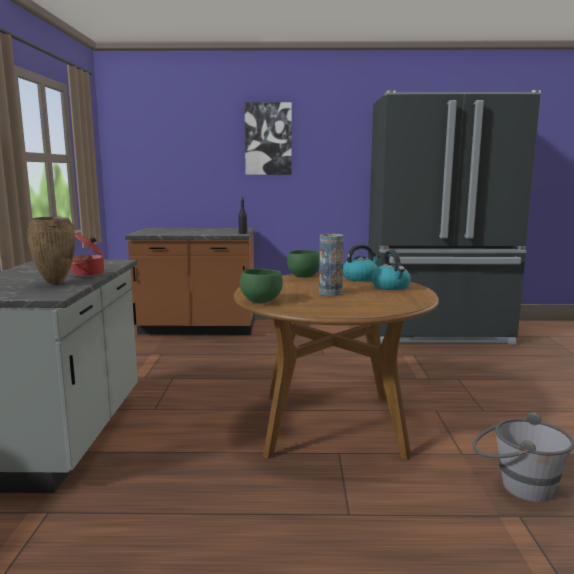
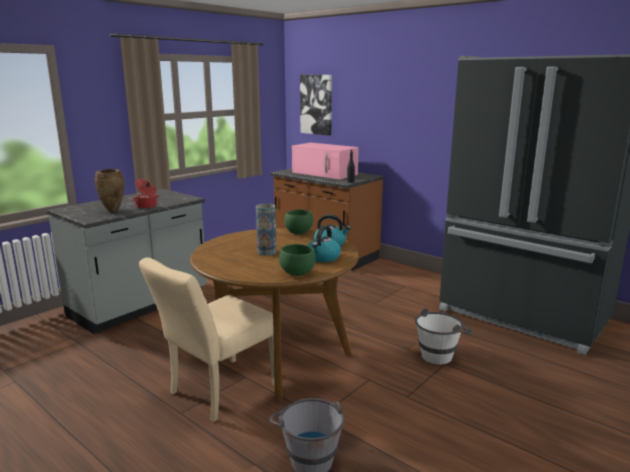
camera: 40 degrees right, 5 degrees up
green bowl [240,269,283,303] -> green bowl moved to [279,244,316,276]
picture [244,102,292,175] -> picture moved to [300,75,332,135]
none -> beige chair [139,257,275,422]
none -> pink microwave [292,143,359,179]
none -> white bucket [415,308,473,365]

